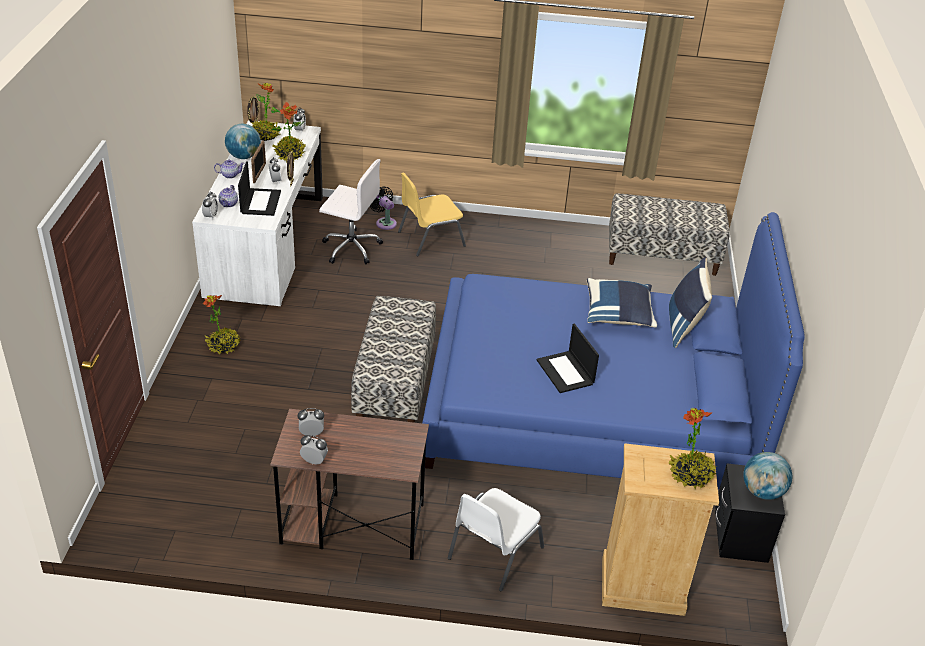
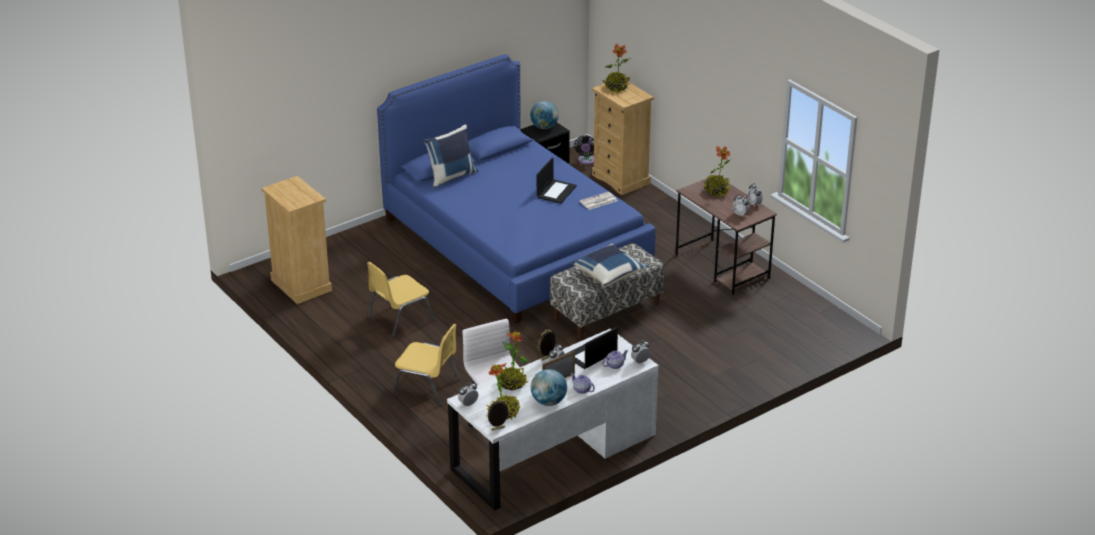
camera: 130 degrees left, 5 degrees down
potted plant [203,295,240,354] -> potted plant moved to [703,146,732,197]
black fan [370,186,397,230] -> black fan moved to [574,135,594,164]
white chair [448,488,544,591] -> none
blue pillow [586,278,657,327] -> blue pillow moved to [572,244,648,287]
bench [609,193,730,276] -> beige dresser [262,176,332,304]
none -> yellow chair [367,262,435,337]
none -> newspaper [580,192,617,210]

